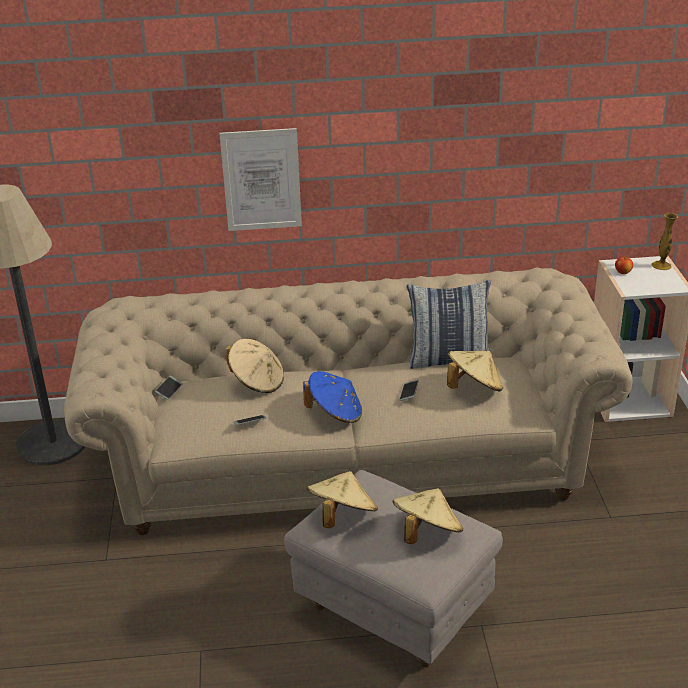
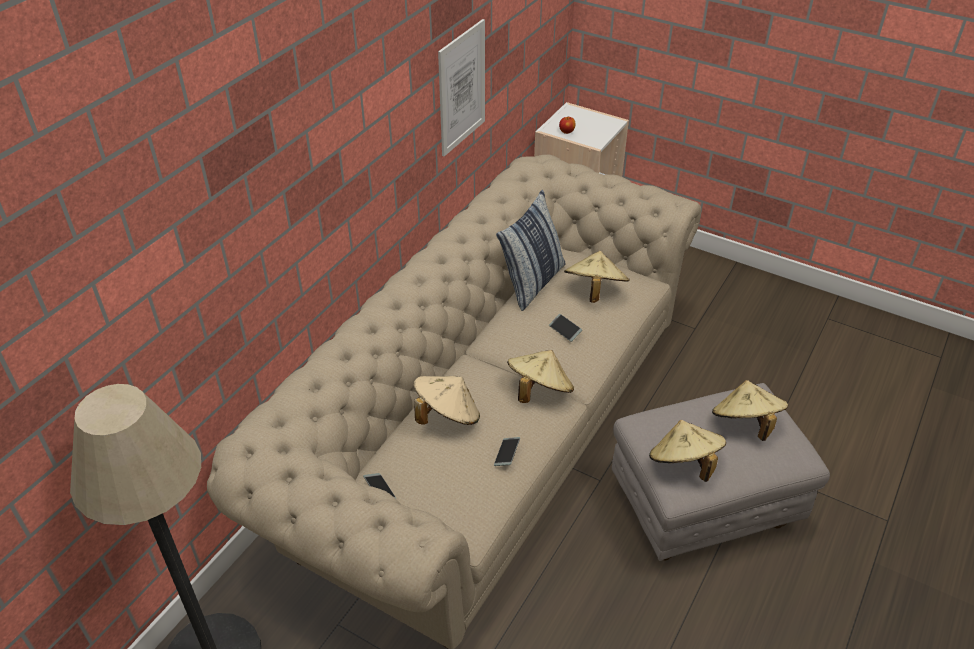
camera: 55 degrees left, 10 degrees up
picture [219,128,302,231] -> picture moved to [438,19,485,156]
blue hat [303,371,362,423] -> beige hat [507,350,574,403]
vase [651,213,678,270] -> none

